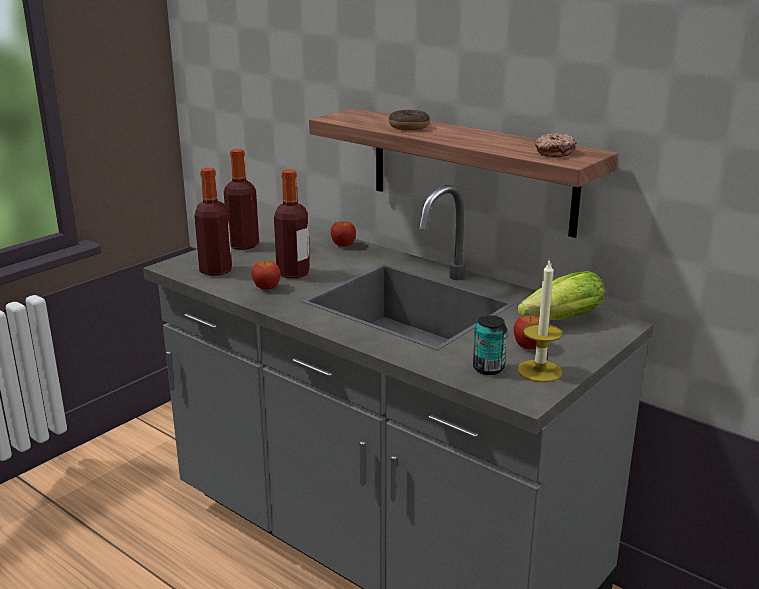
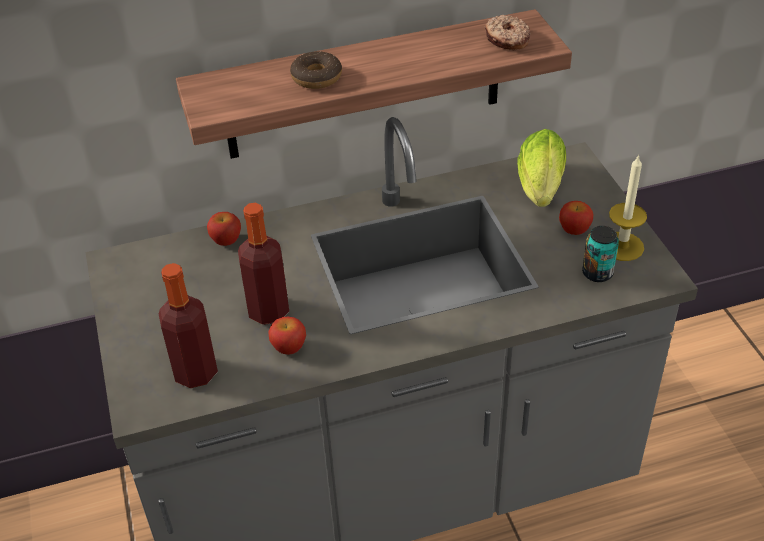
camera: 55 degrees left, 20 degrees up
bottle [224,149,259,250] -> none

